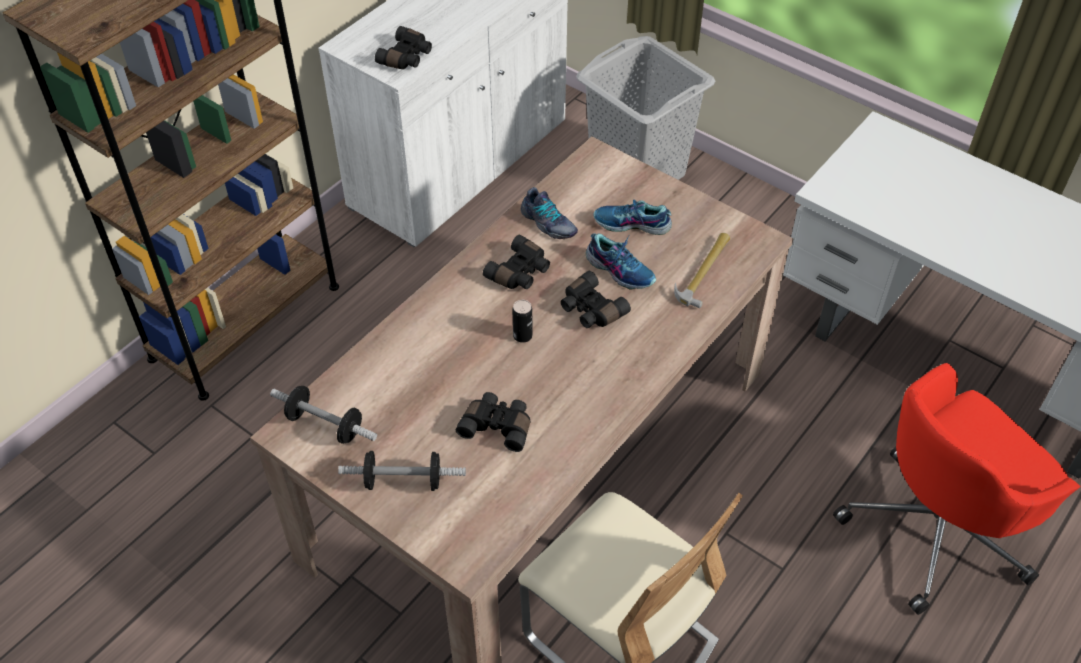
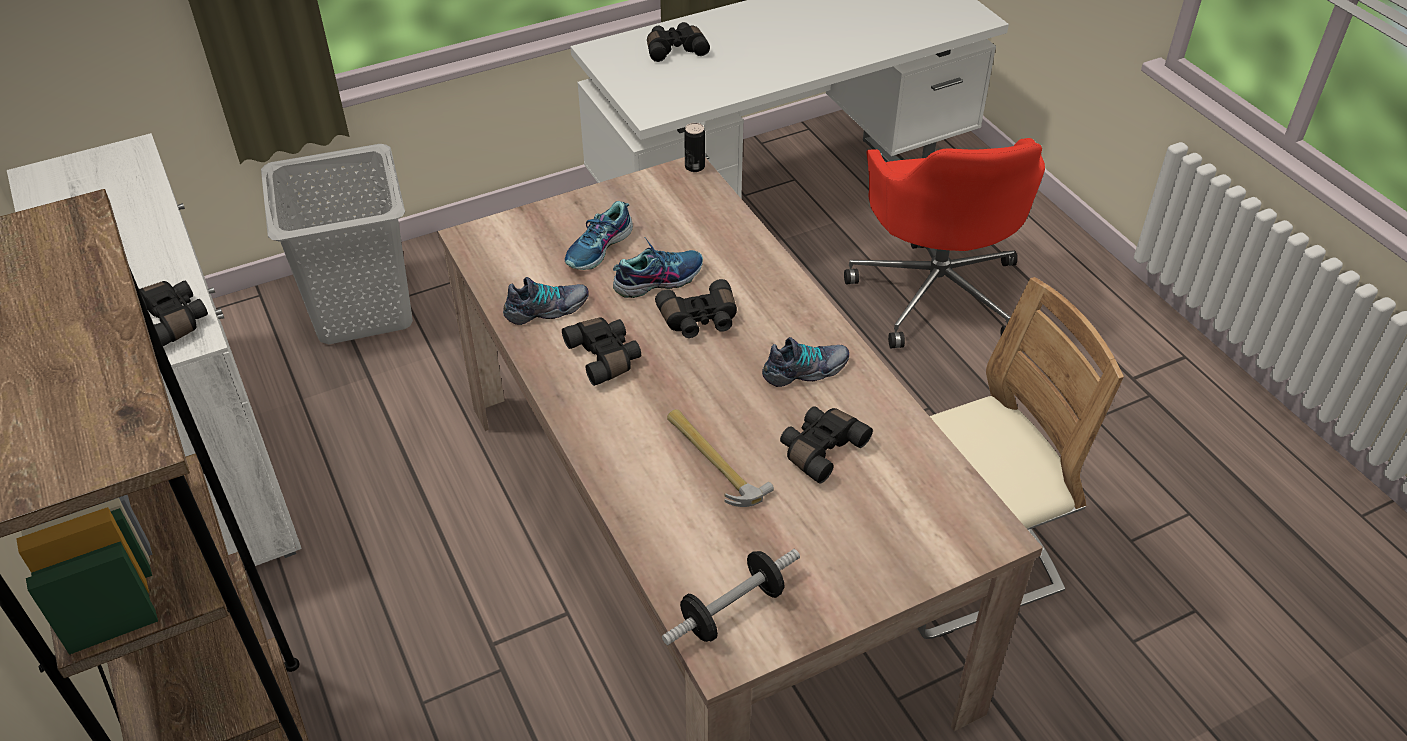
camera: 65 degrees left, 5 degrees down
dumbbell [338,451,466,491] -> none
can [512,300,533,343] -> can moved to [684,123,705,172]
hammer [674,233,730,308] -> hammer moved to [667,409,774,507]
none -> black binoculars [647,22,710,62]
none -> shoe [762,337,849,387]

